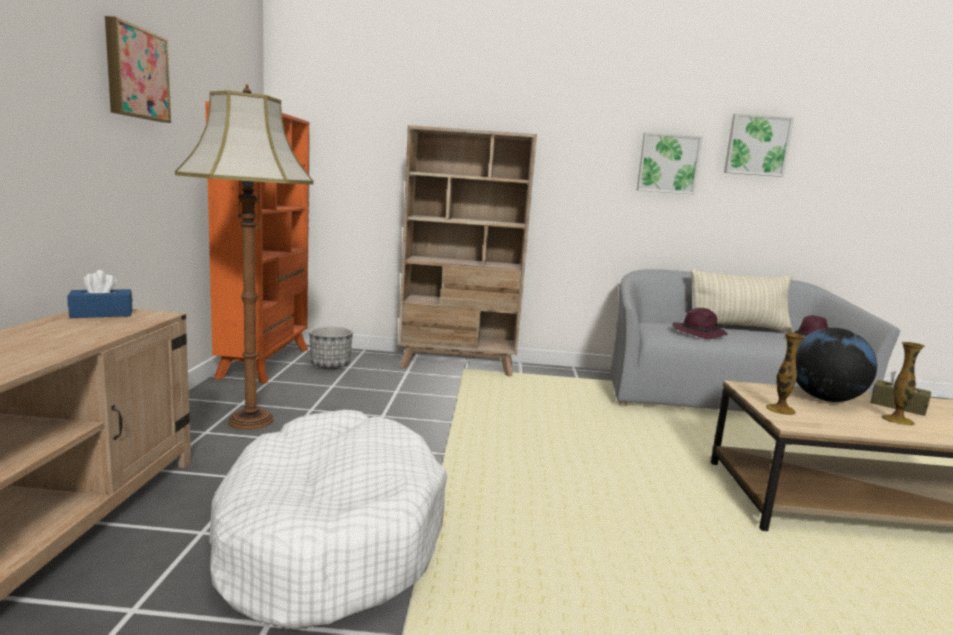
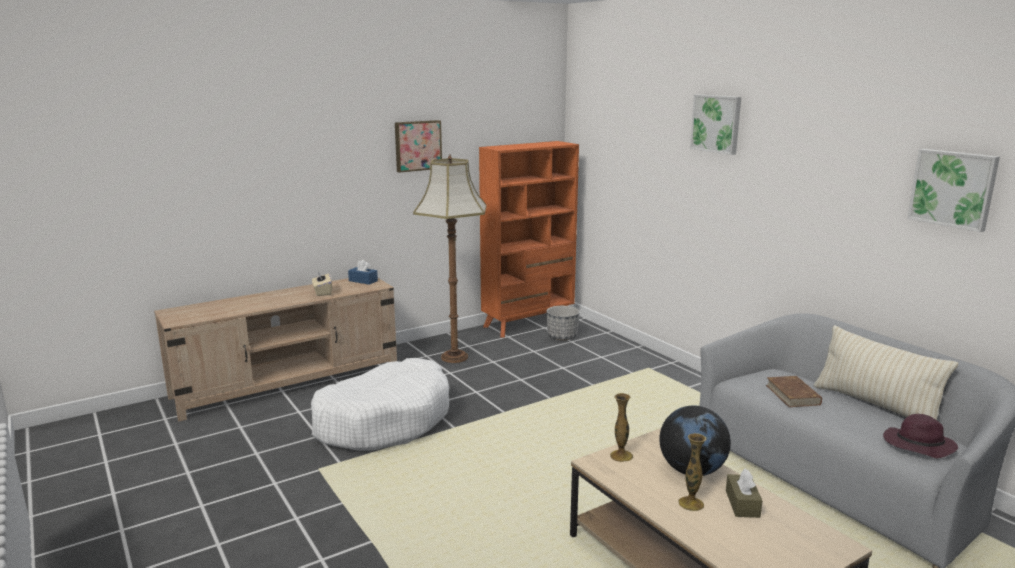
camera: 55 degrees right, 5 degrees up
beige bookcase [398,125,537,377] -> none
picture [637,132,703,194] -> picture moved to [690,94,741,155]
purple hat [672,308,728,339] -> brown book [766,376,822,407]
none -> beige tissue box [312,271,332,296]

